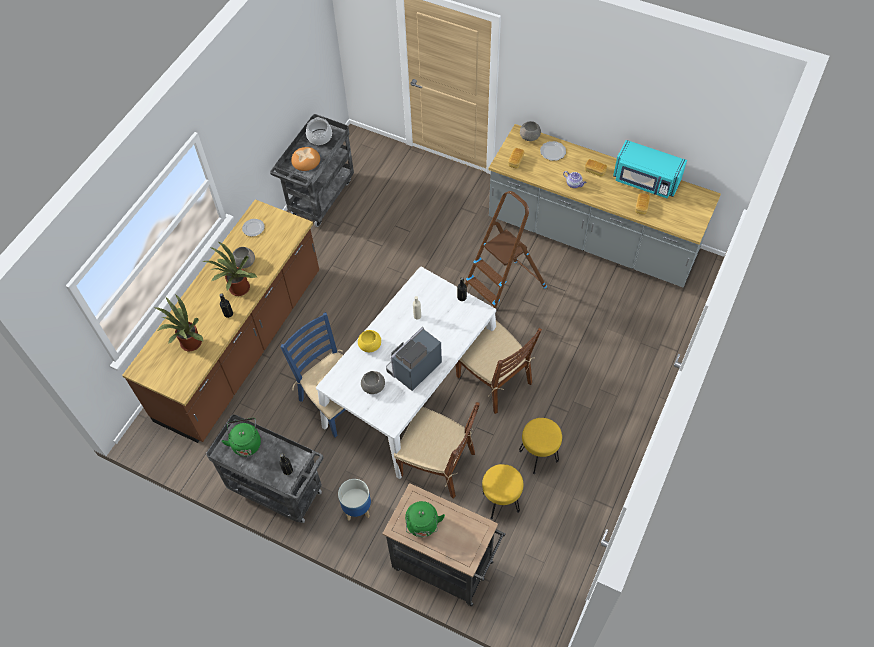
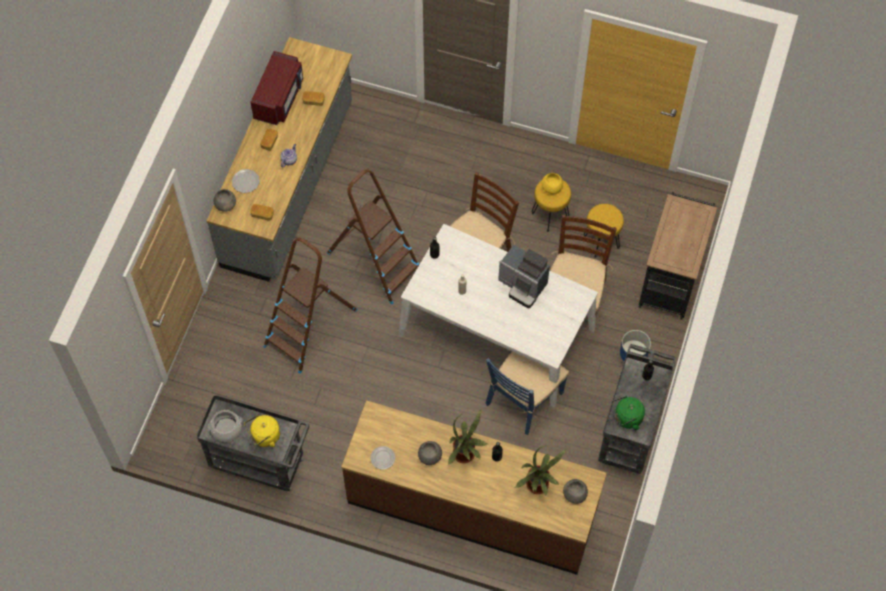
camera: 100 degrees left, 5 degrees up
bread [291,147,320,171] -> yellow kettle [244,415,280,447]
yellow bowl [358,330,381,352] -> yellow bowl moved to [542,173,563,194]
grey bowl [361,371,385,394] -> grey bowl moved to [563,479,588,504]
green kettle [405,501,445,537] -> none
turquoise microwave [613,140,687,199] -> red microwave [250,51,303,125]
none -> brown step ladder [264,238,358,374]

